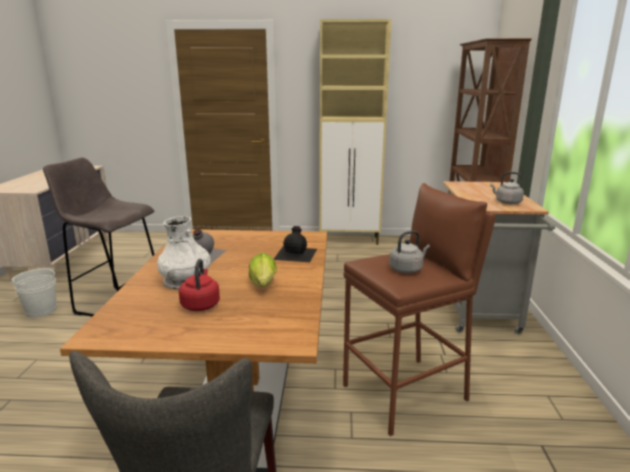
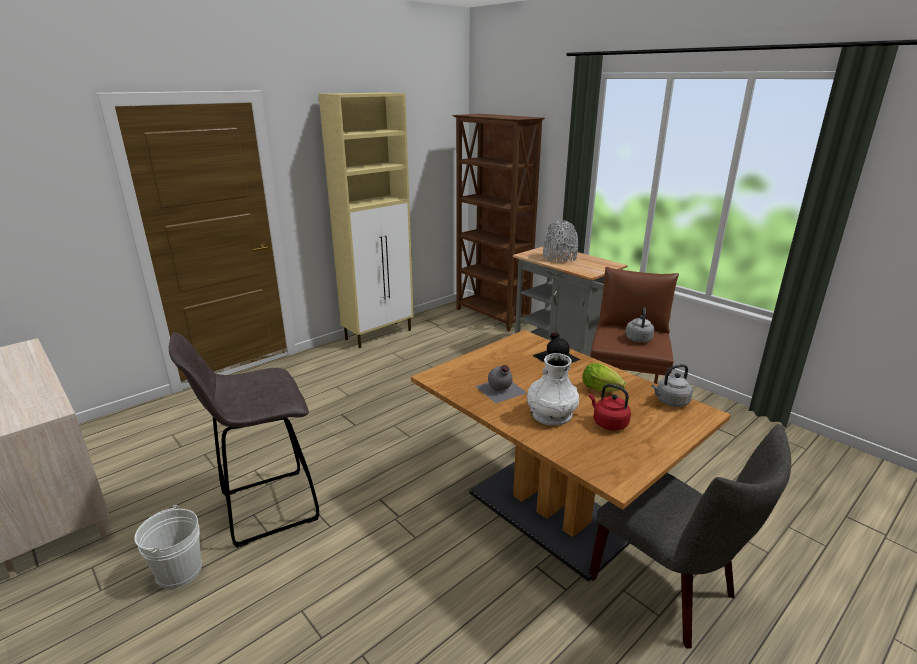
camera: 45 degrees left, 5 degrees up
grey kettle [490,172,524,204] -> grey kettle moved to [651,364,693,407]
none -> grey vase [543,220,578,263]

